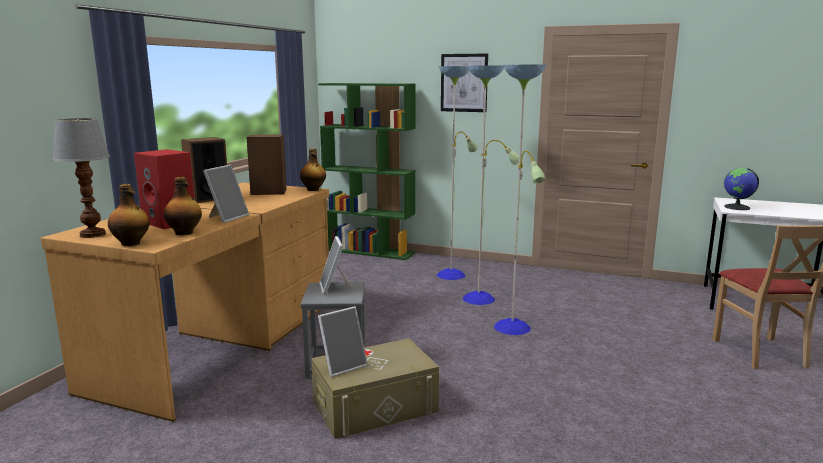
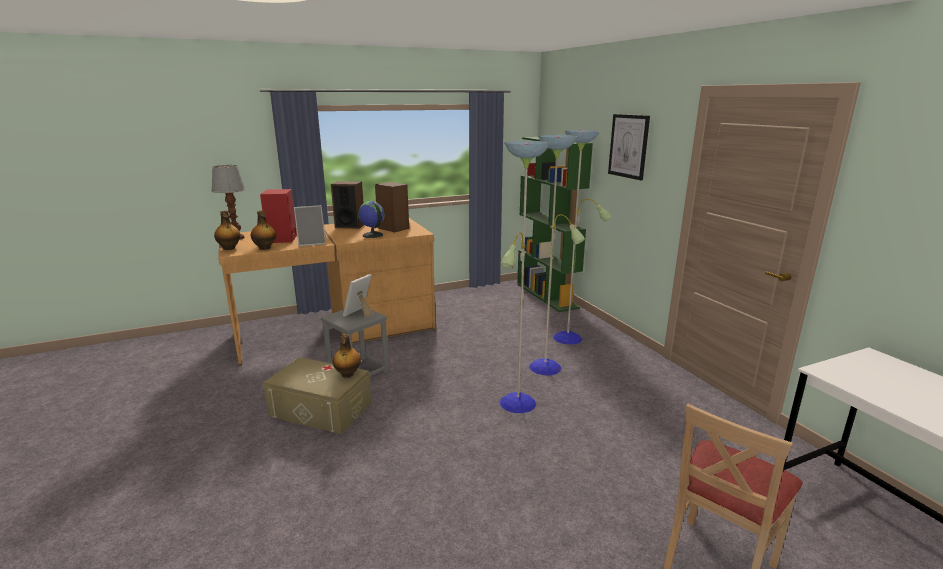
camera: 45 degrees right, 5 degrees up
bottle [300,148,326,191] -> bottle moved to [333,334,361,378]
picture frame [318,306,368,377] -> none
globe [724,168,759,210] -> globe moved to [358,201,385,238]

